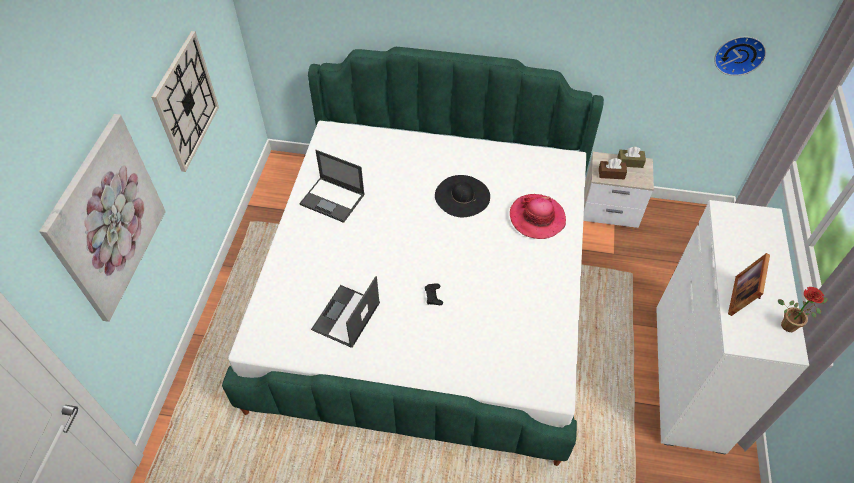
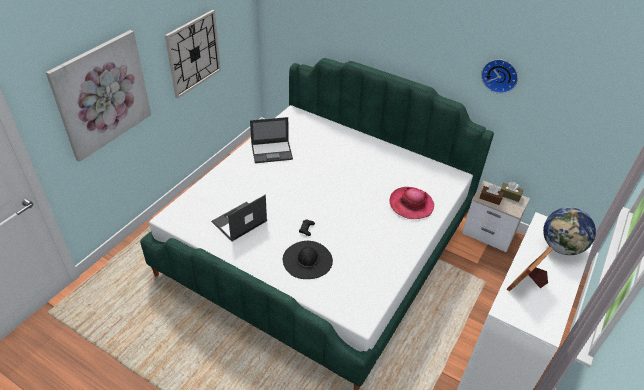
camera: 20 degrees right, 10 degrees down
laptop [299,150,365,223] -> laptop turned 60 degrees counterclockwise [250,117,293,163]
black hat [435,175,490,217] -> black hat moved to [283,241,333,279]
wall clock [714,36,766,76] -> wall clock moved to [481,59,518,94]
potted plant [778,287,828,332] -> none
none -> globe [543,207,596,255]

